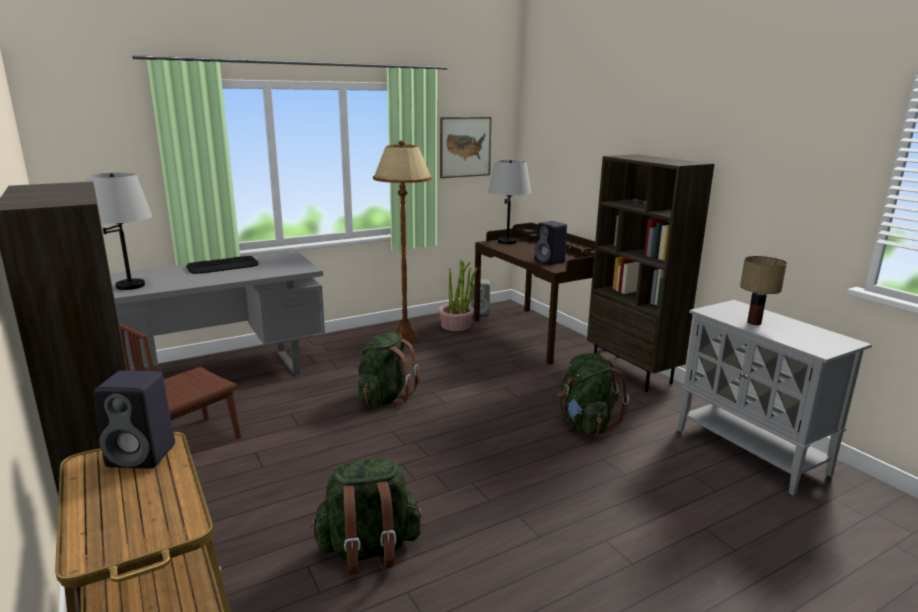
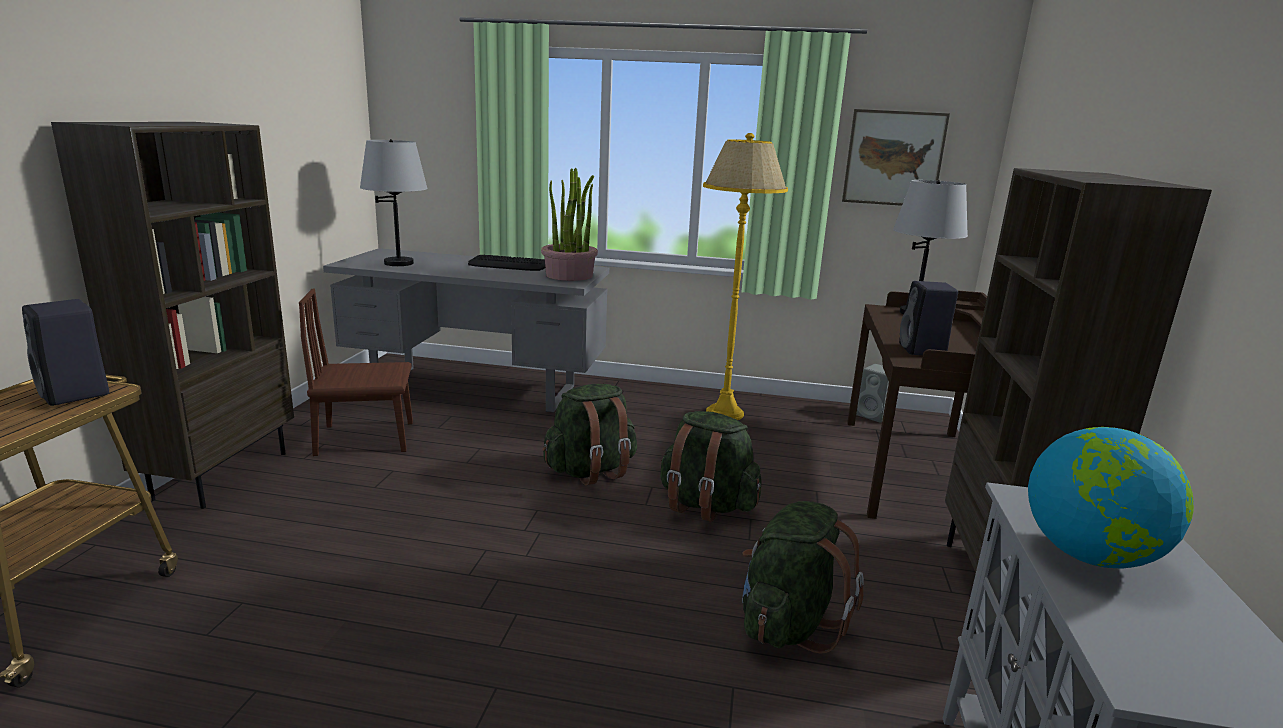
camera: 40 degrees right, 0 degrees up
green backpack [310,458,421,575] -> green backpack moved to [660,411,762,522]
brown floor lamp [373,140,432,342] -> yellow floor lamp [703,133,788,420]
potted plant [438,260,478,331] -> potted plant moved to [541,168,598,281]
table lamp [740,256,787,325] -> globe [1028,427,1194,569]

